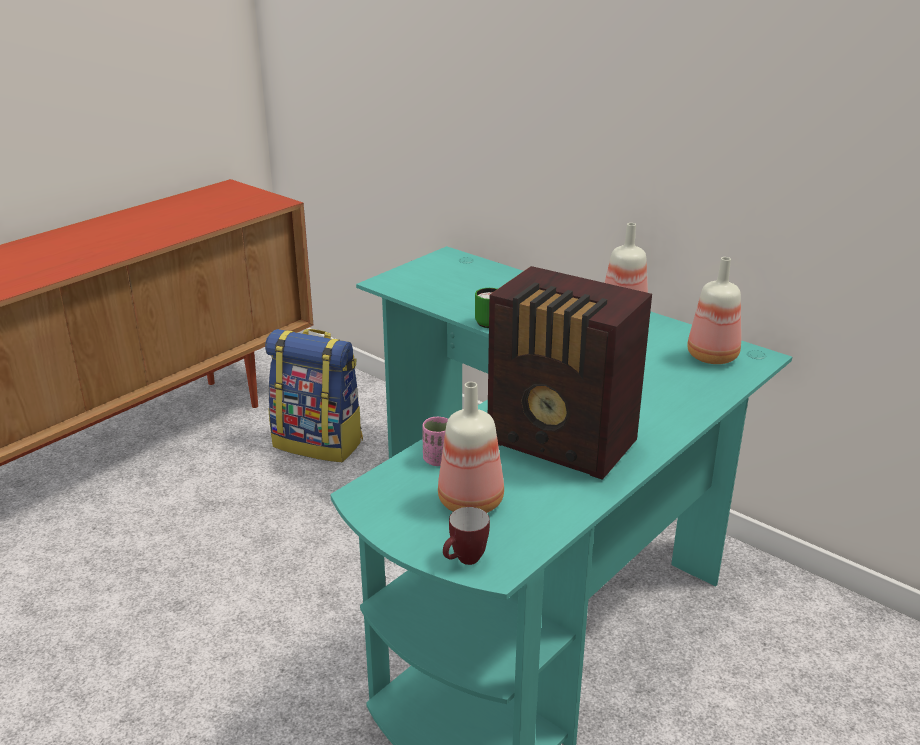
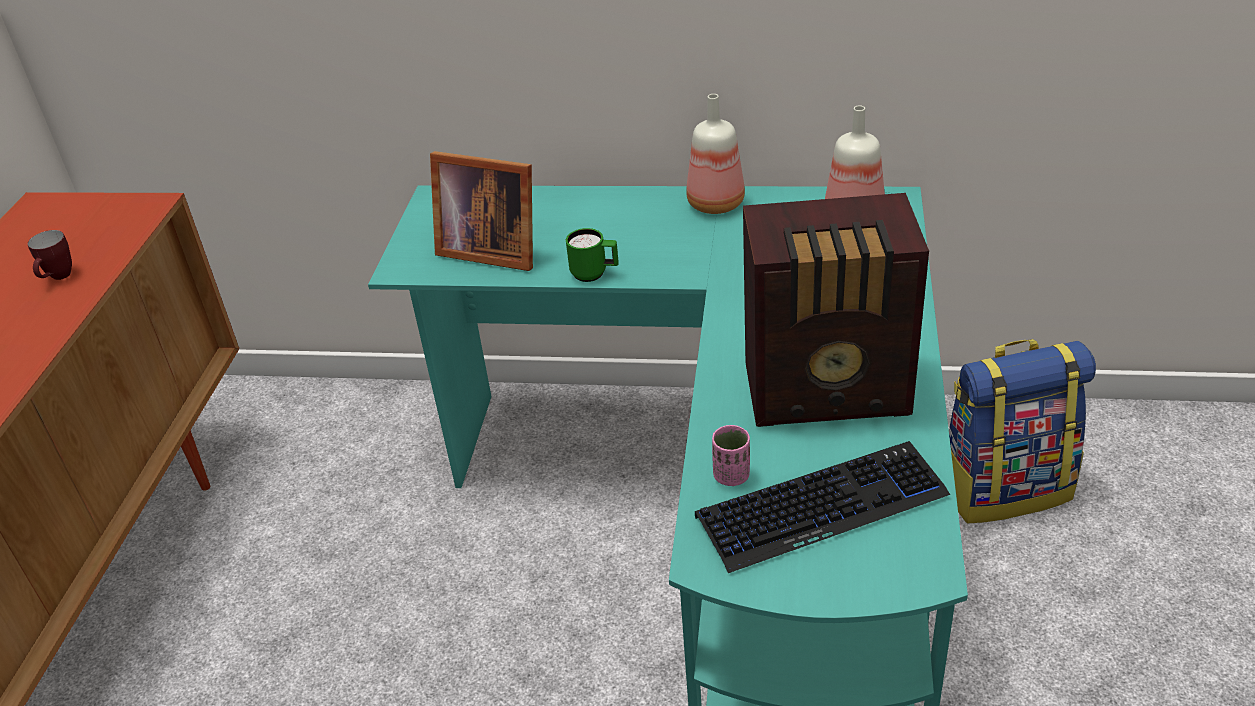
camera: 30 degrees left, 10 degrees up
backpack [265,329,363,462] -> backpack moved to [949,339,1096,524]
bottle [438,382,504,513] -> keyboard [695,441,950,573]
mug [443,507,490,565] -> mug moved to [27,230,72,280]
none -> picture frame [430,151,533,271]

